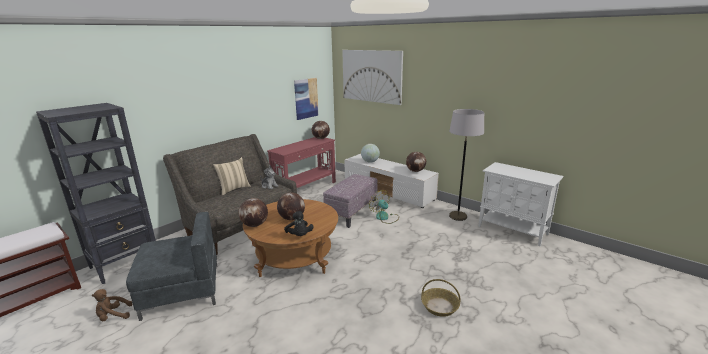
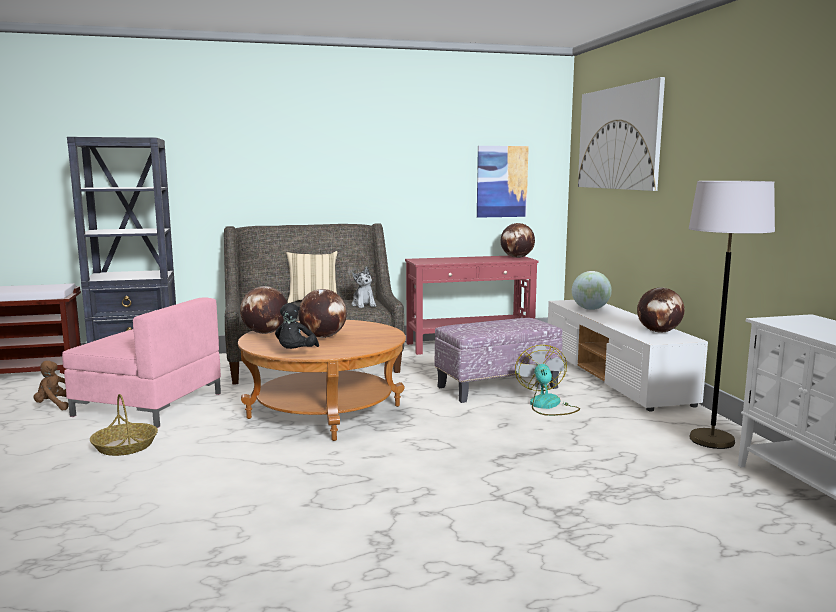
camera: 35 degrees right, 10 degrees down
grey armchair [126,212,217,321] -> pink armchair [62,297,221,428]
basket [421,279,461,317] -> basket moved to [90,394,158,456]

